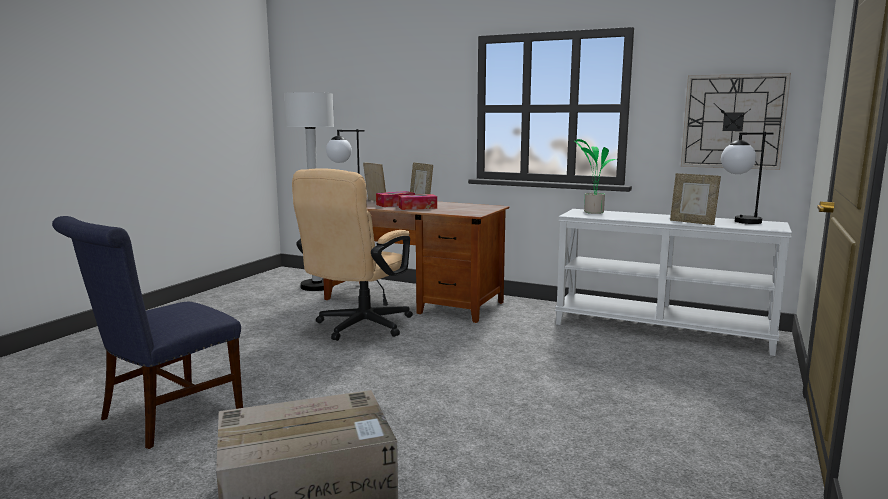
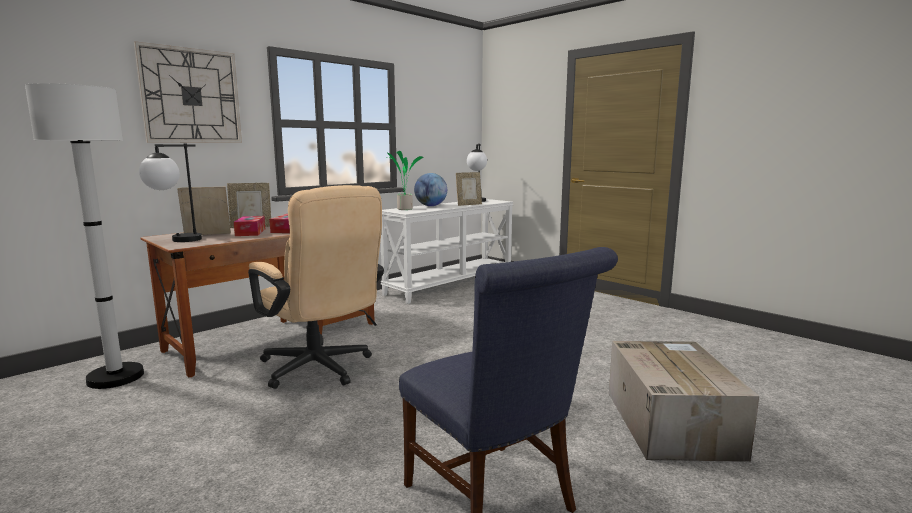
camera: 70 degrees left, 0 degrees up
wall clock [681,73,791,170] -> wall clock moved to [134,41,242,143]
none -> globe [414,173,447,206]

